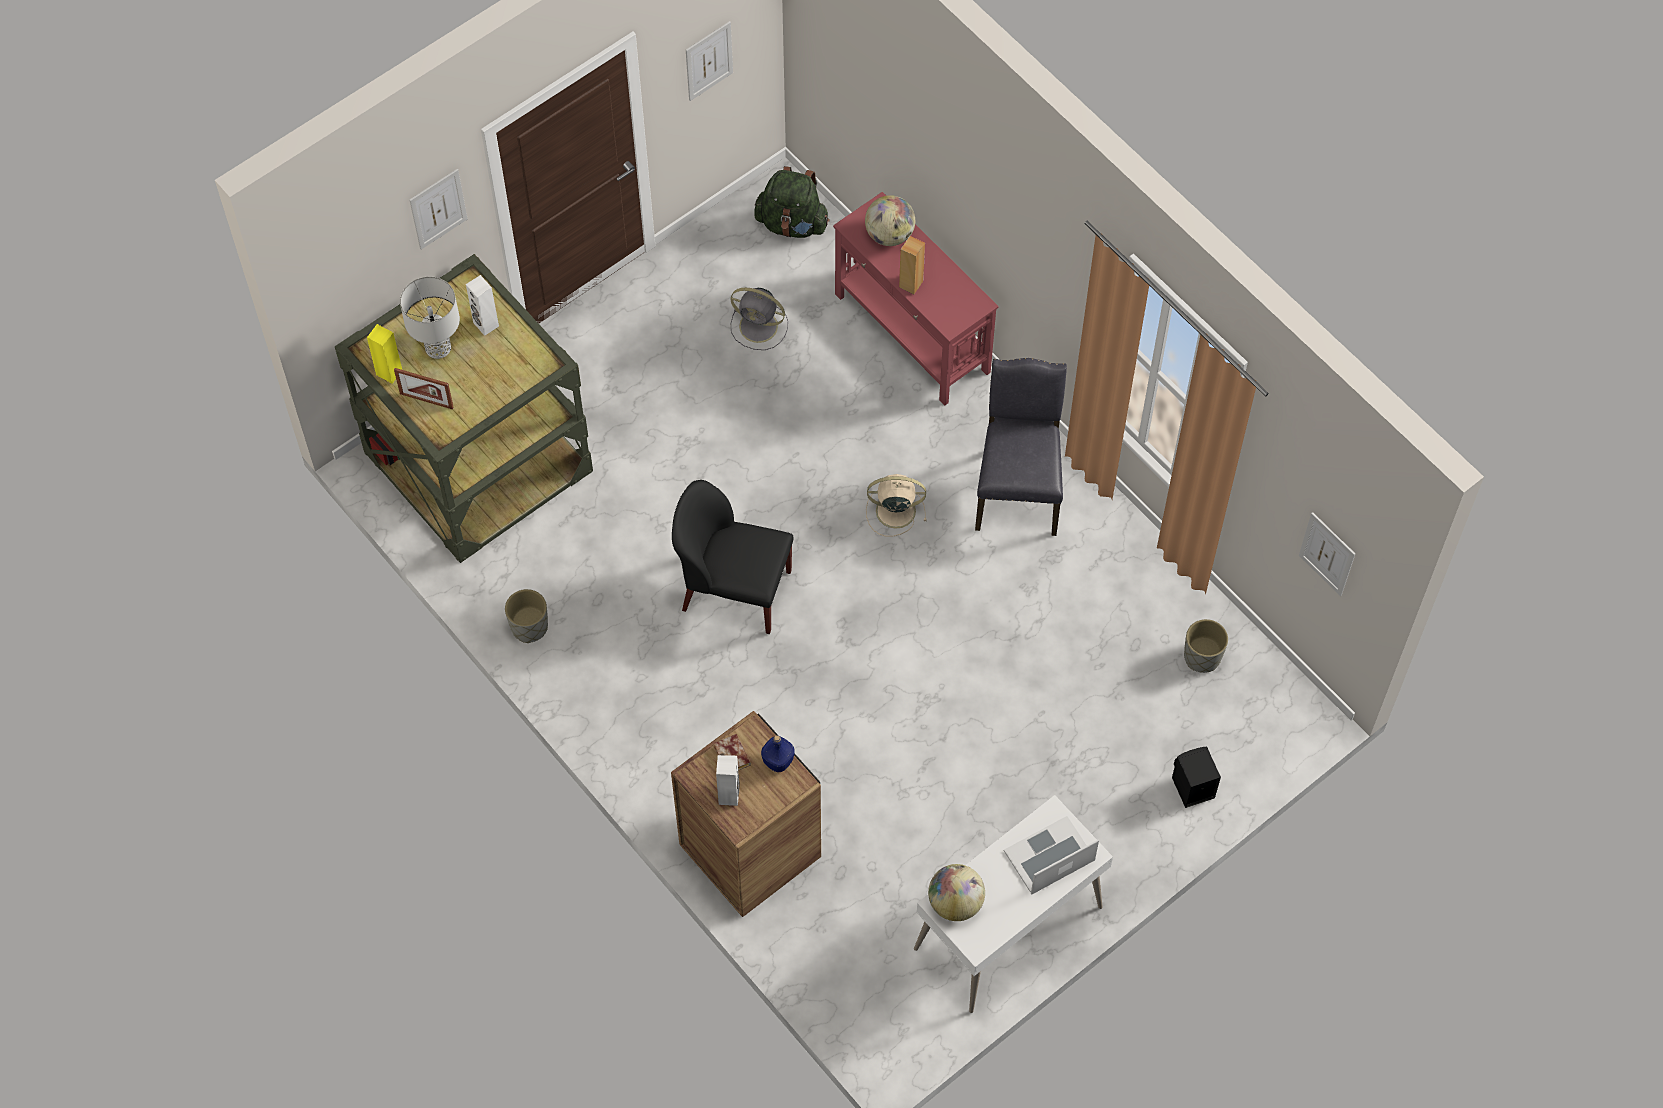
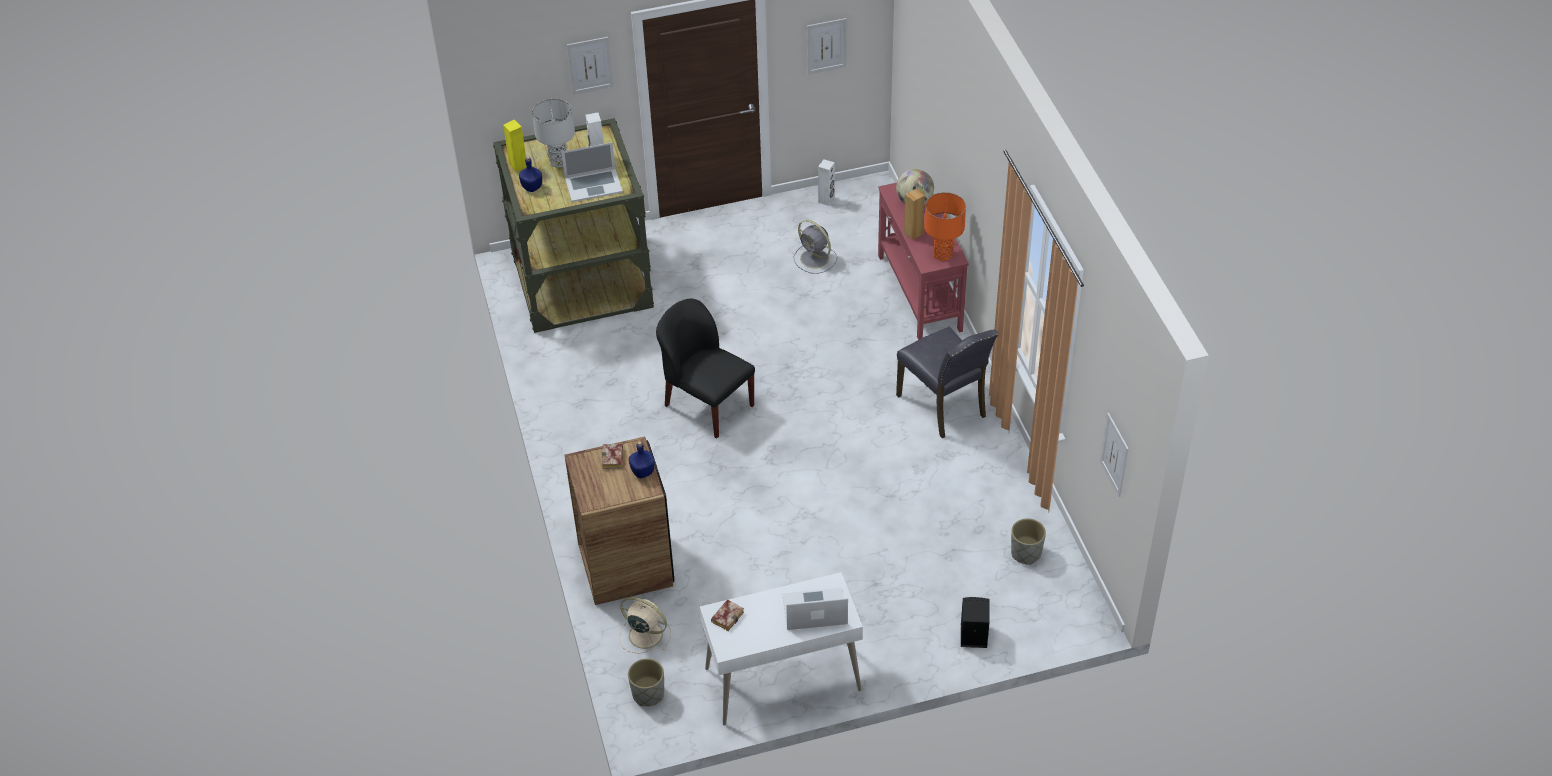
camera: 25 degrees right, 15 degrees down
picture frame [394,368,454,410] -> blue bottle [519,156,542,192]
grey planter [505,589,548,643] -> grey planter moved to [628,658,664,706]
white speaker [716,755,740,806] -> white speaker moved to [818,159,835,206]
green backpack [755,166,830,238] -> none
beige fan [866,474,927,537] -> beige fan moved to [619,597,671,653]
globe [928,864,985,921] -> book [711,599,744,631]
grey chair [975,358,1067,536] -> grey chair turned 120 degrees clockwise [896,327,998,438]
none -> laptop [561,142,623,202]
none -> orange table lamp [924,192,966,261]

